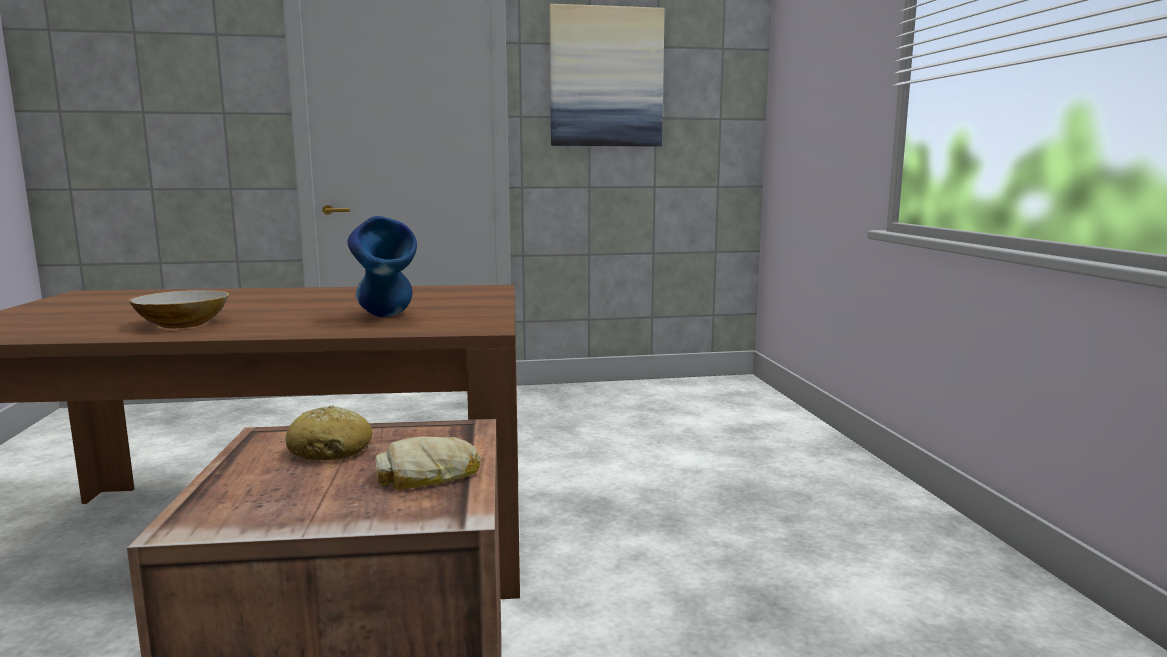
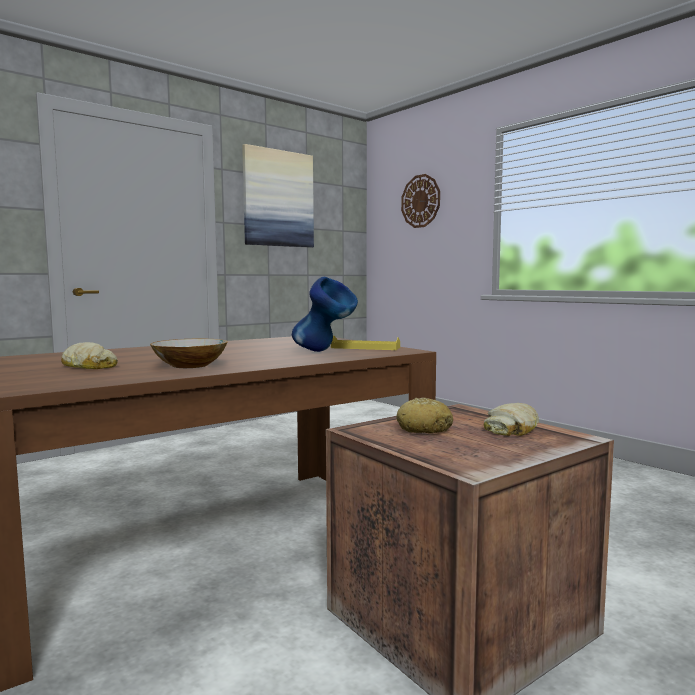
camera: 30 degrees left, 5 degrees down
none -> bread [61,342,118,369]
none -> yellow tray [331,336,400,350]
none -> wall clock [401,174,440,228]

